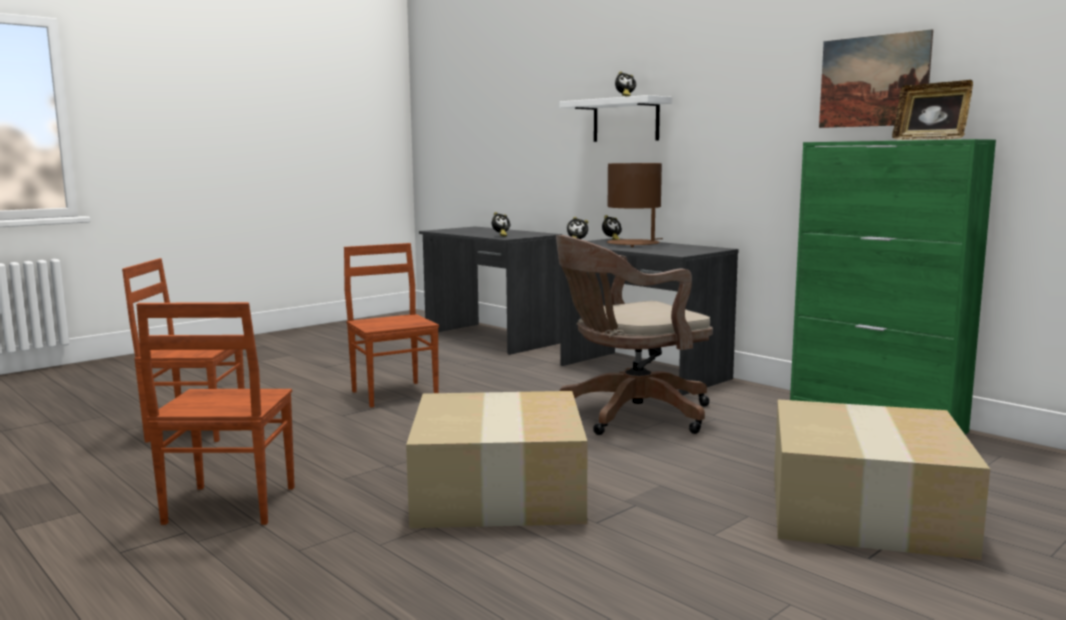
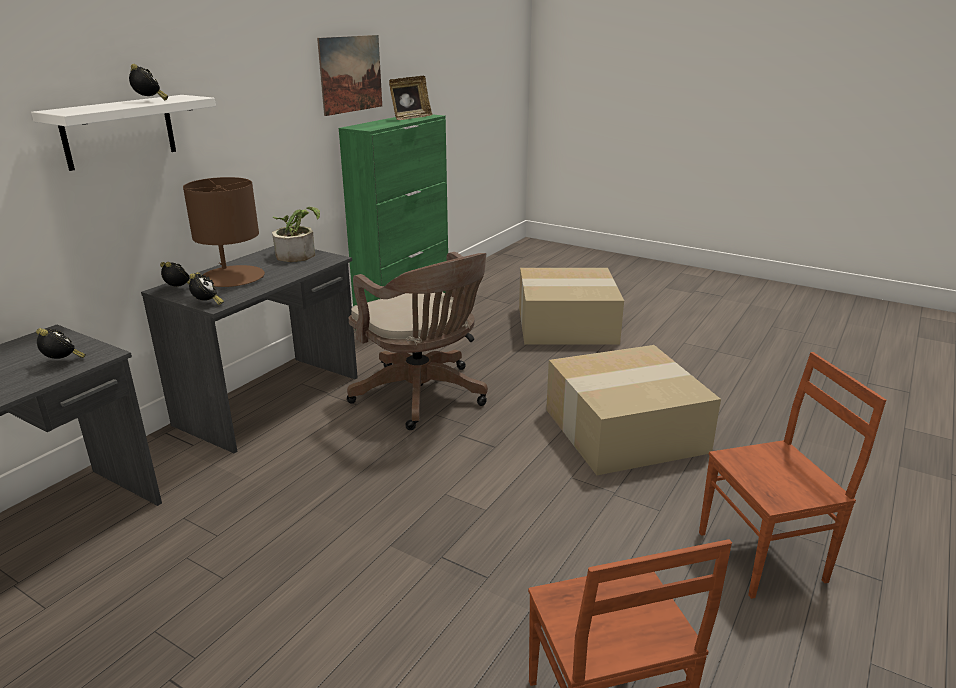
camera: 105 degrees left, 15 degrees up
brown chair [344,243,439,407] -> none
none -> potted plant [272,207,320,262]

